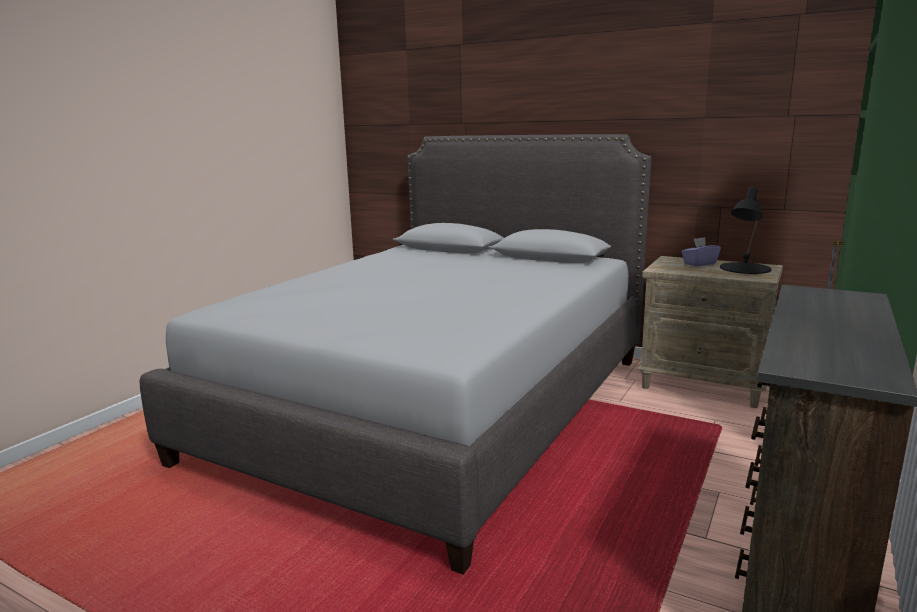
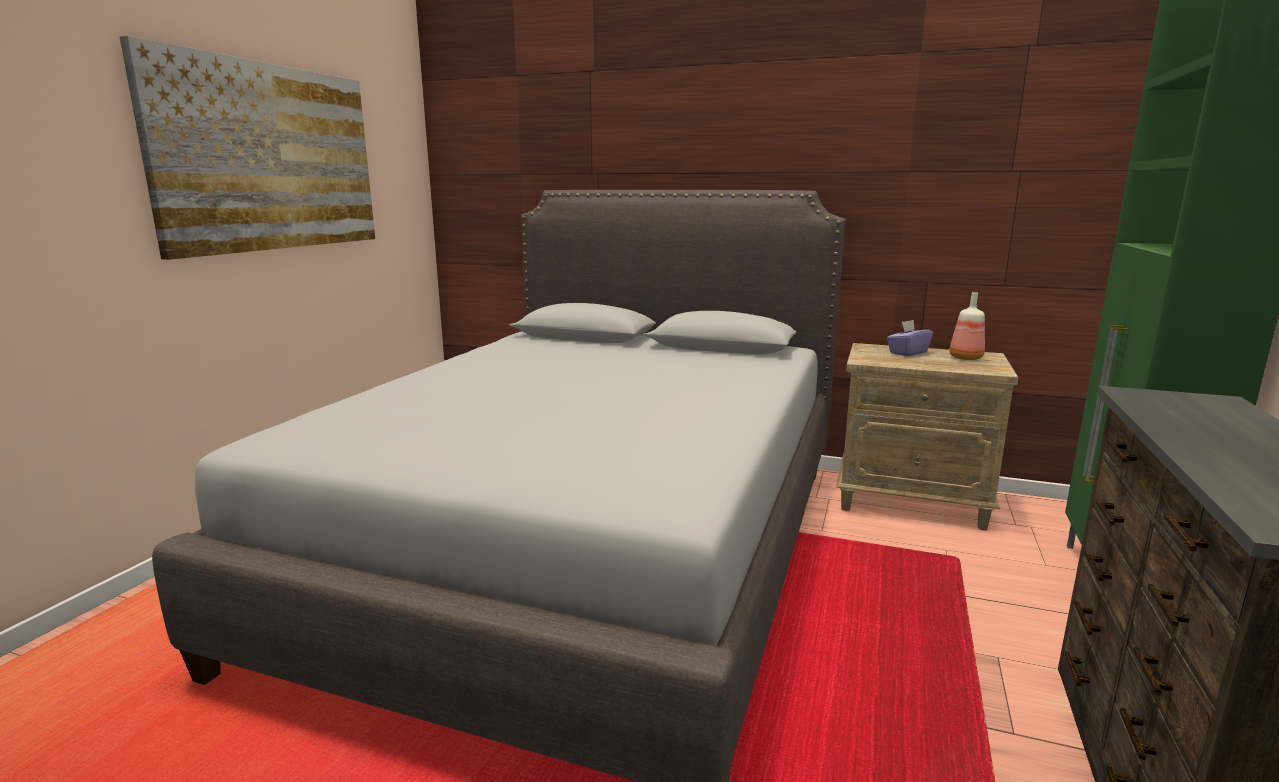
camera: 10 degrees left, 0 degrees up
black table lamp [720,187,772,274] -> bottle [949,292,985,360]
none -> picture [120,36,375,260]

